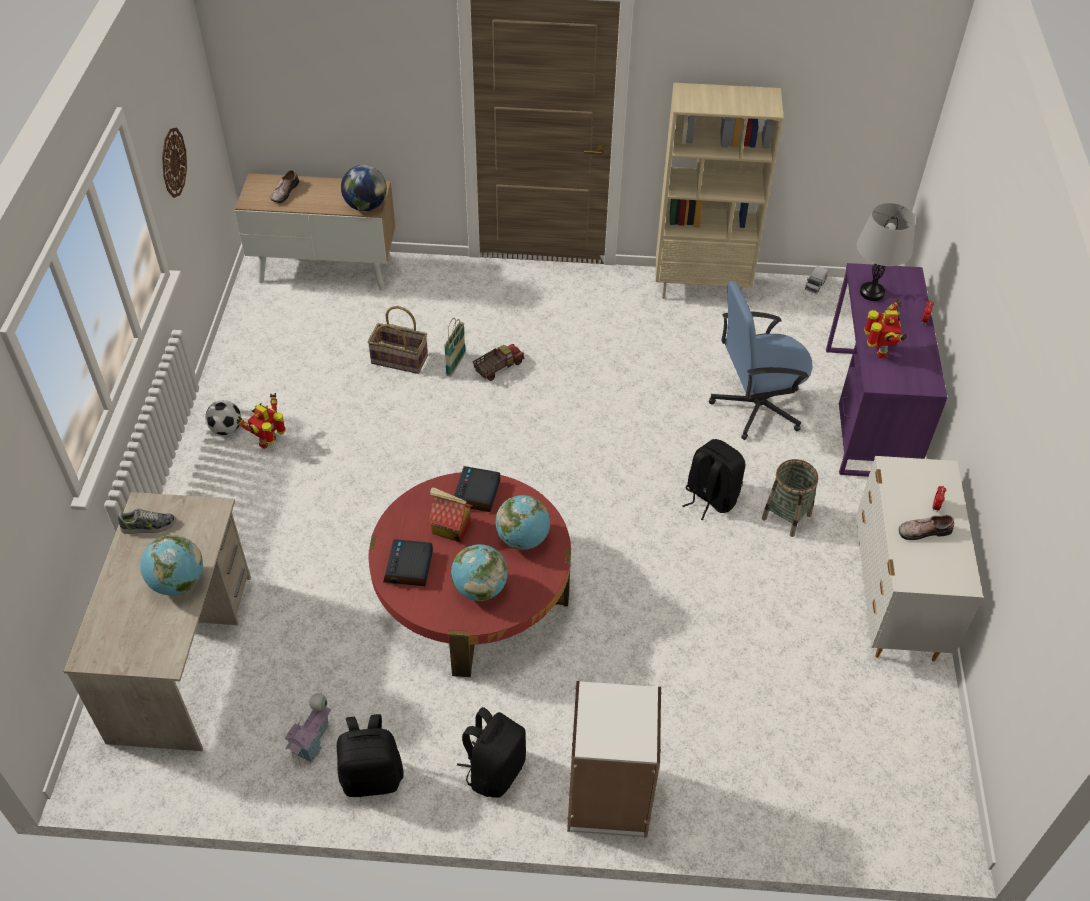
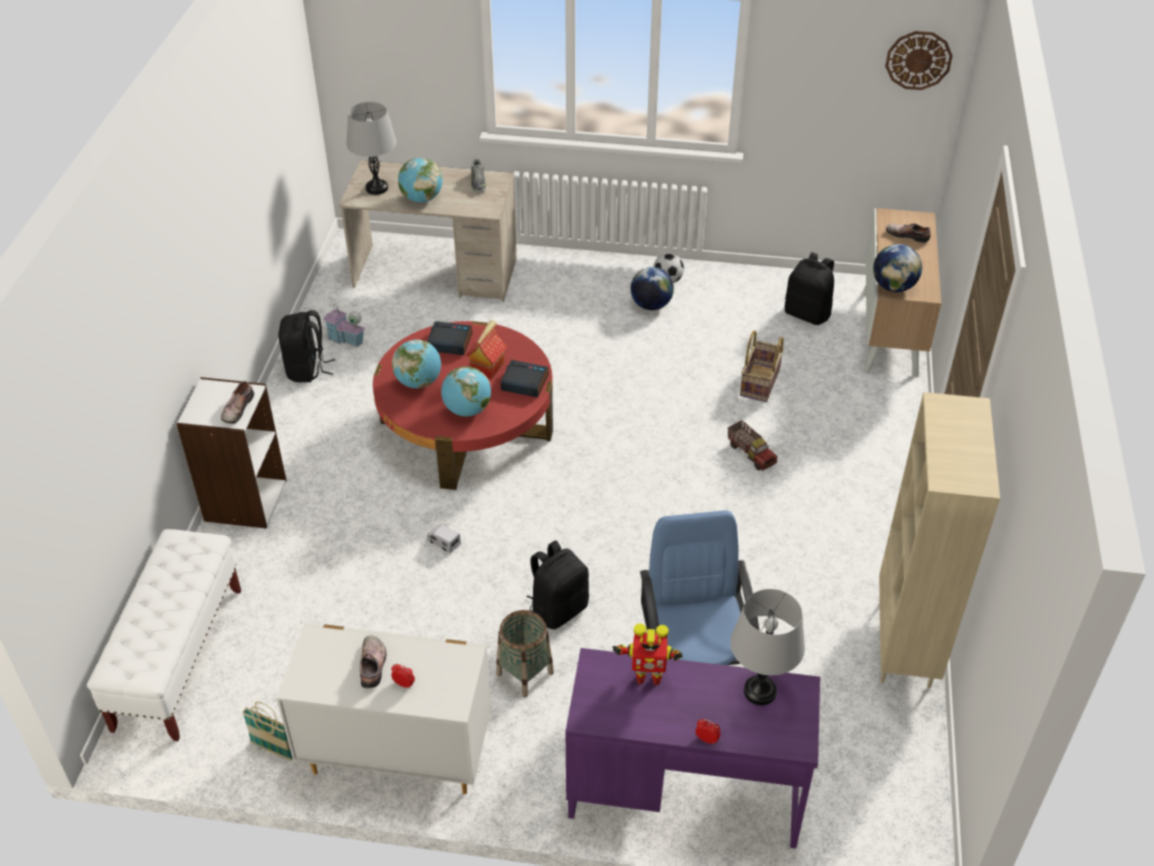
camera: 95 degrees right, 5 degrees down
wall clock [162,128,187,198] -> wall clock moved to [885,31,953,90]
toy robot [237,393,286,449] -> globe [631,267,674,310]
basket [444,318,466,377] -> basket moved to [242,702,293,761]
black backpack [457,707,526,798] -> black backpack moved to [785,252,834,325]
toy truck [805,266,829,294] -> toy truck moved to [427,524,461,554]
none -> white bench [87,529,241,741]
none -> shoe [221,381,254,424]
none -> grey table lamp [347,102,396,195]

